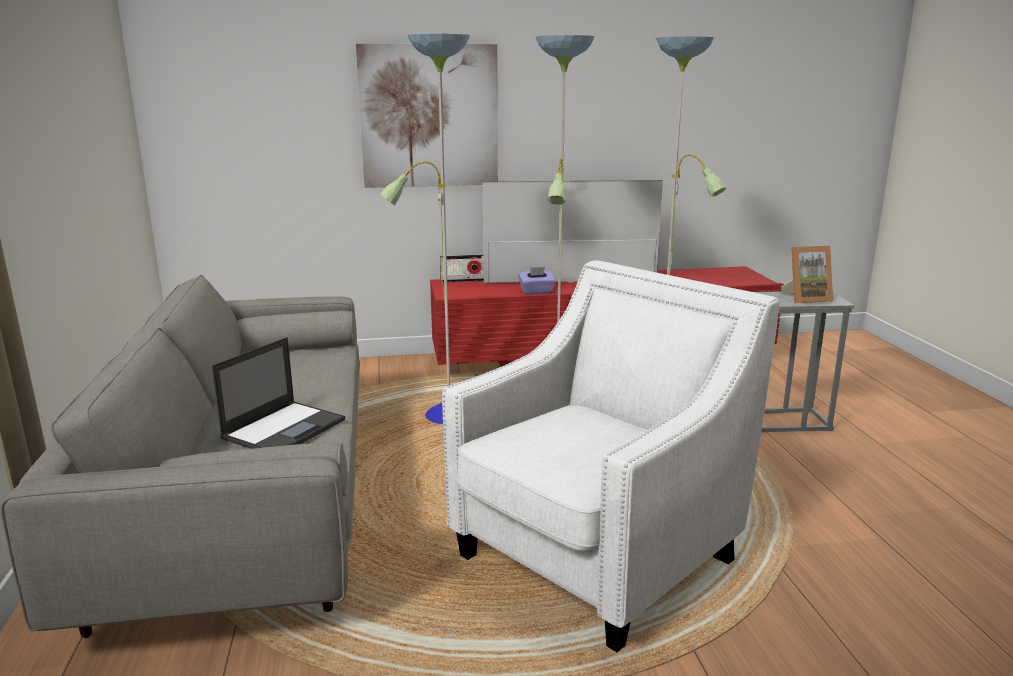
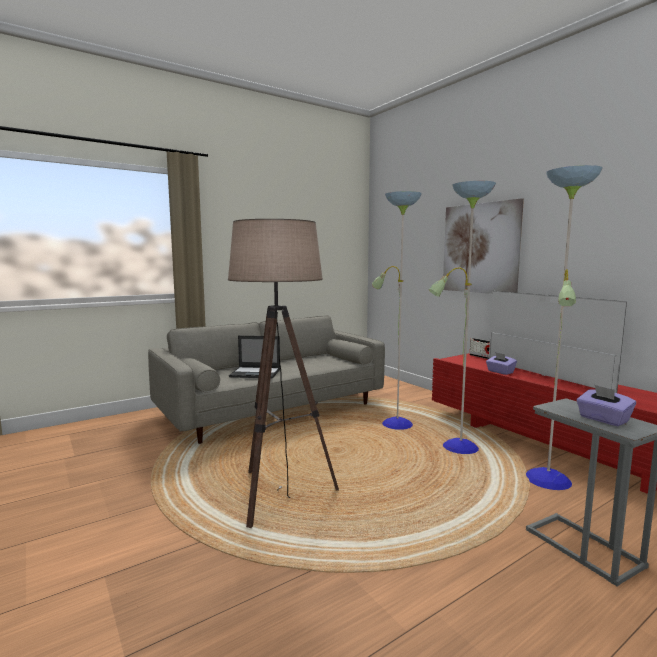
camera: 65 degrees right, 10 degrees down
white armchair [442,260,779,652] -> floor lamp [228,219,339,528]
picture frame [781,246,833,303] -> purple tissue box [576,385,636,426]

